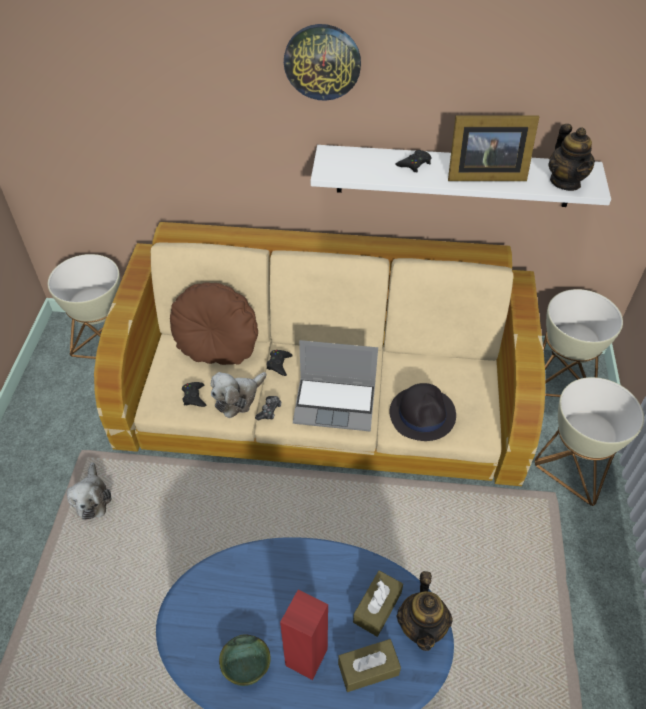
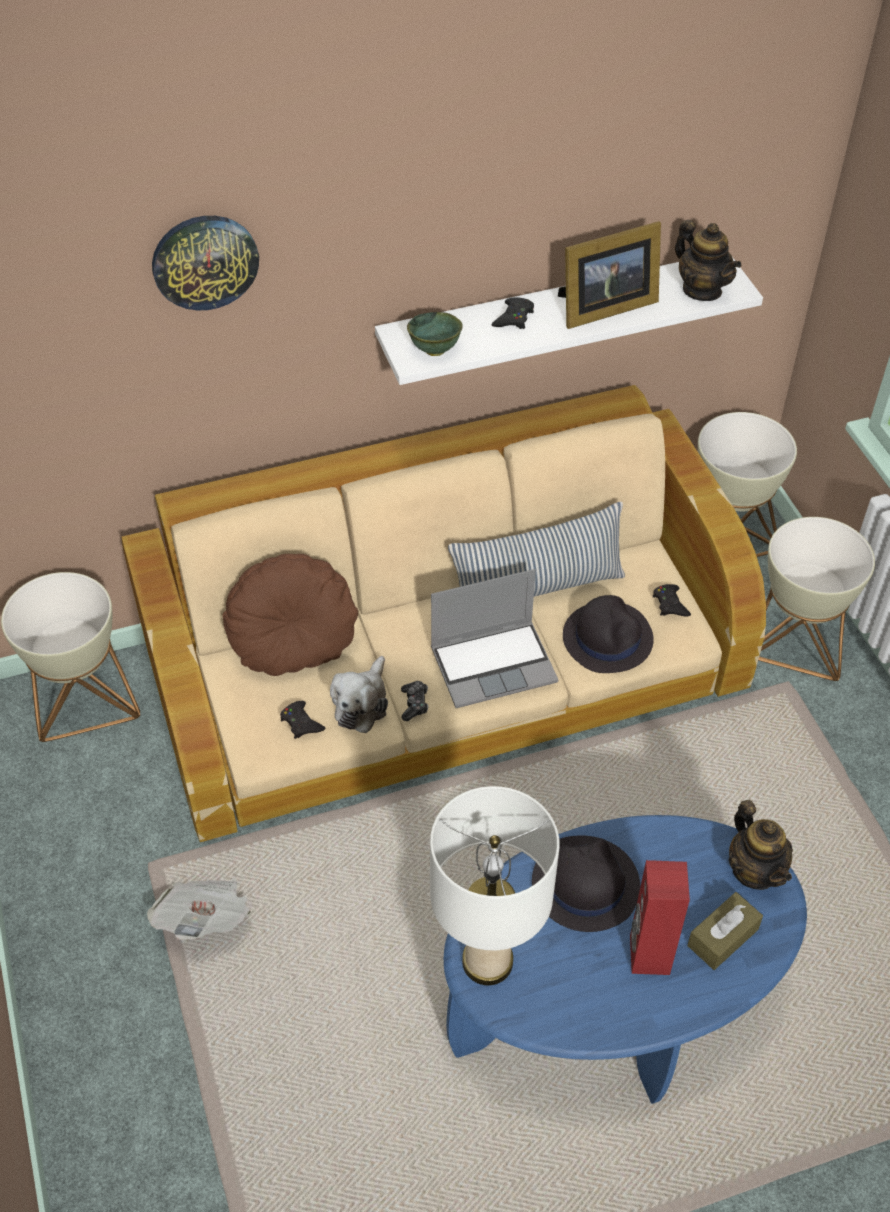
camera: 25 degrees left, 0 degrees up
plush toy [67,462,111,520] -> newspaper [147,877,251,940]
green bowl [219,634,271,686] -> green bowl moved to [407,312,463,356]
black game controller [267,350,293,376] -> black game controller moved to [653,584,691,616]
wall clock [284,24,361,101] -> wall clock moved to [152,216,259,311]
brown tissue box [353,570,403,637] -> none
none -> white table lamp [430,786,560,985]
none -> pillow [448,502,625,597]
none -> black hat [532,836,640,932]

